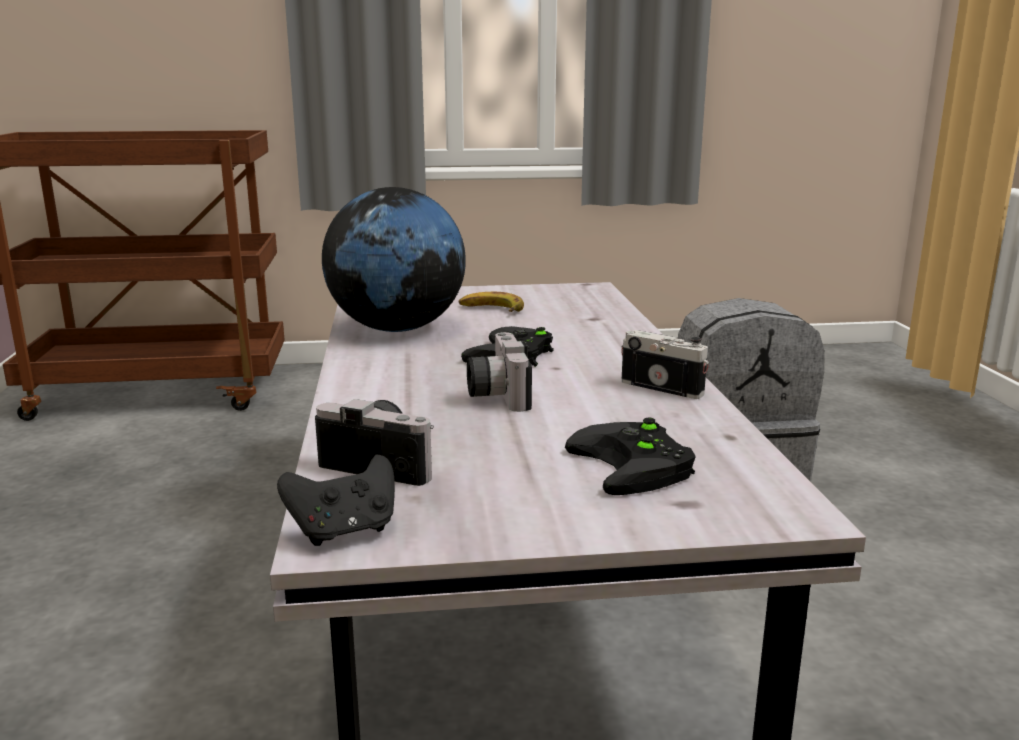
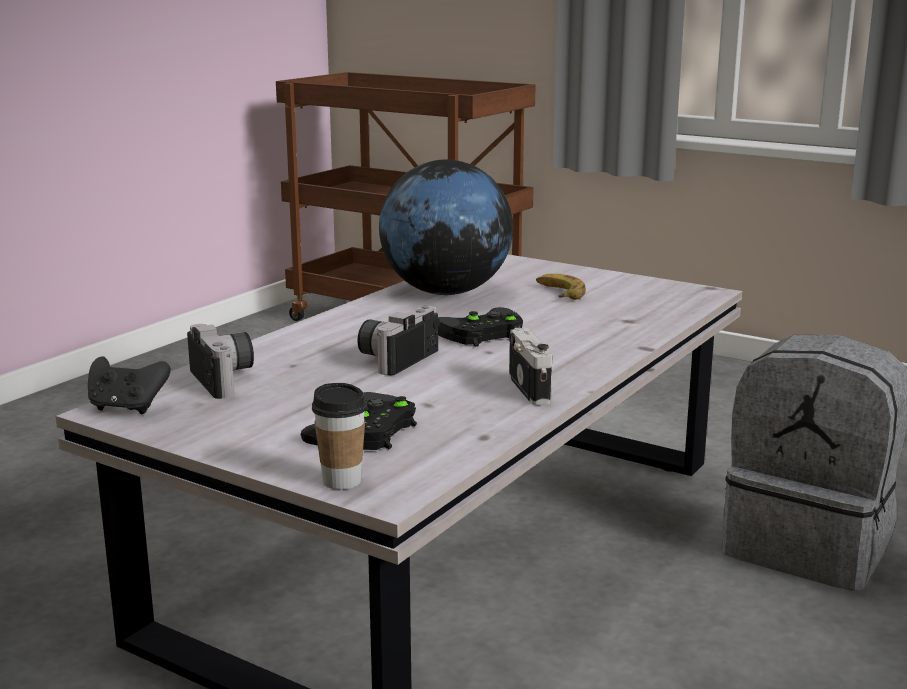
camera: 40 degrees right, 0 degrees up
none -> cup [312,383,367,490]

